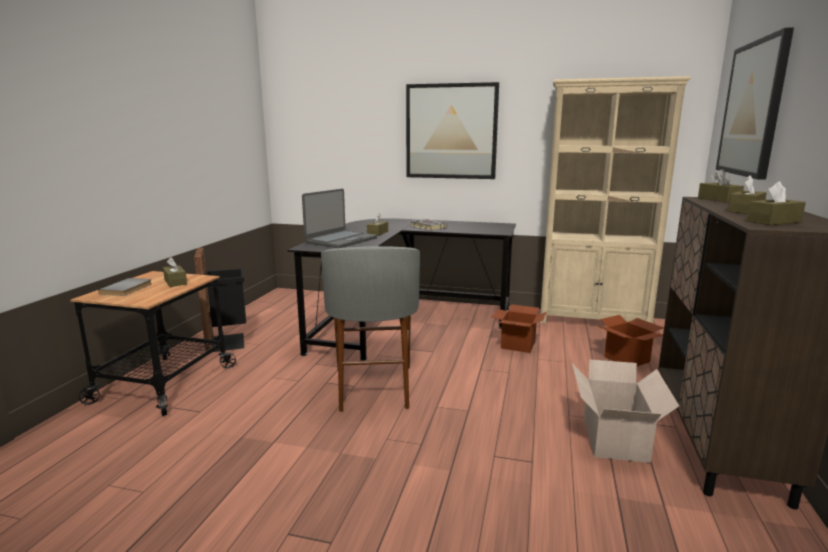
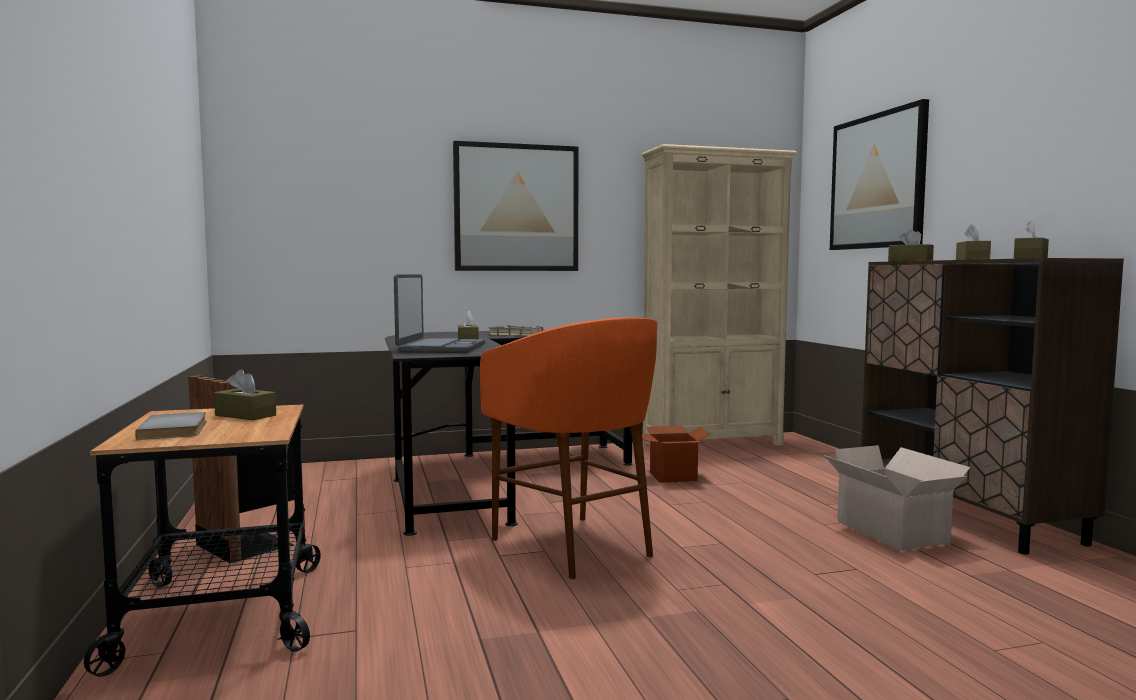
camera: 30 degrees left, 10 degrees down
grey stool [321,246,420,412] -> orange stool [480,318,657,579]
cardboard box [599,315,664,366] -> none

